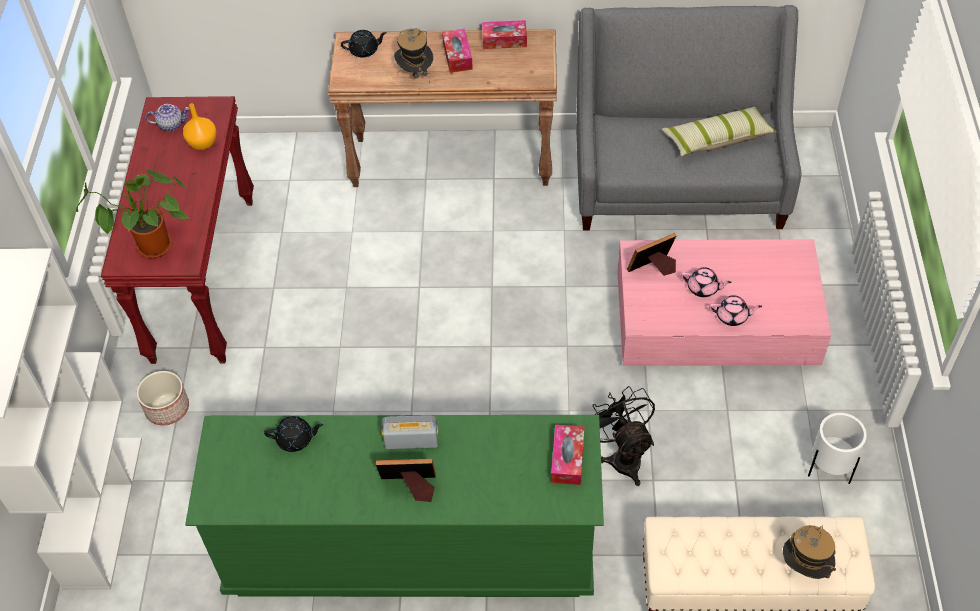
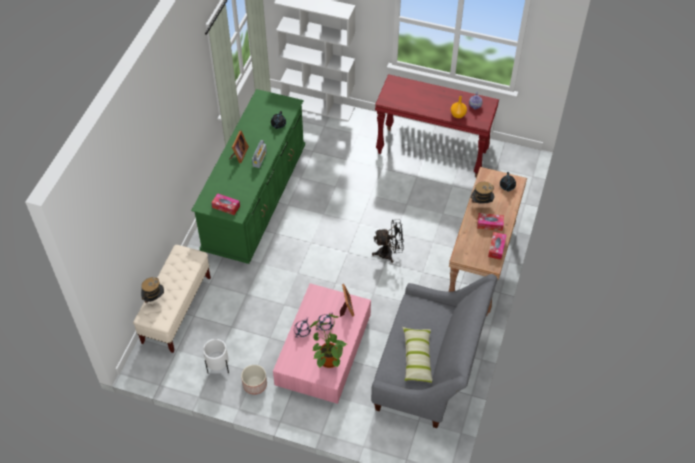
camera: 105 degrees right, 0 degrees up
potted plant [76,170,189,258] -> potted plant moved to [310,314,346,368]
planter [137,371,189,426] -> planter moved to [241,365,267,395]
black fan [593,386,655,486] -> black fan moved to [372,220,404,263]

